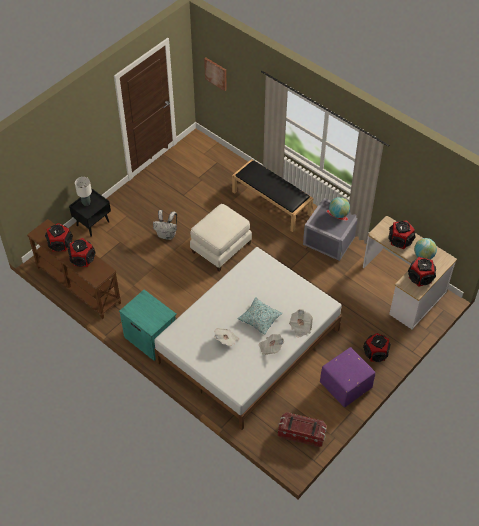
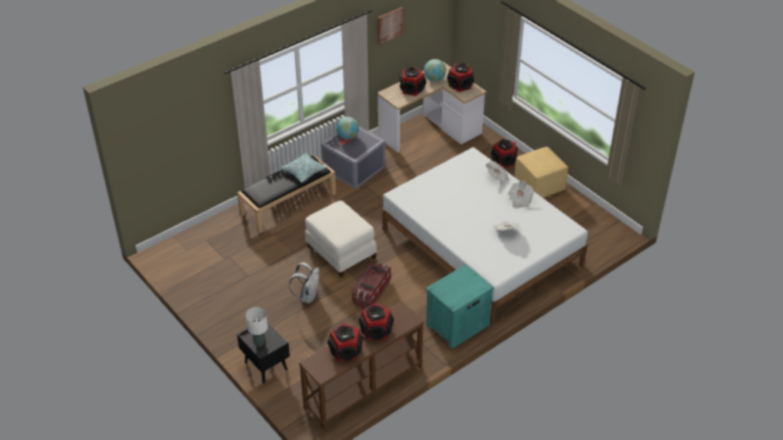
camera: 80 degrees left, 10 degrees down
picture [204,58,227,91] -> picture moved to [377,7,403,45]
pillow [237,297,283,335] -> pillow moved to [280,153,327,183]
storage box [278,412,327,447] -> storage box moved to [352,262,391,308]
purple ottoman [320,347,375,407] -> yellow ottoman [514,147,568,198]

